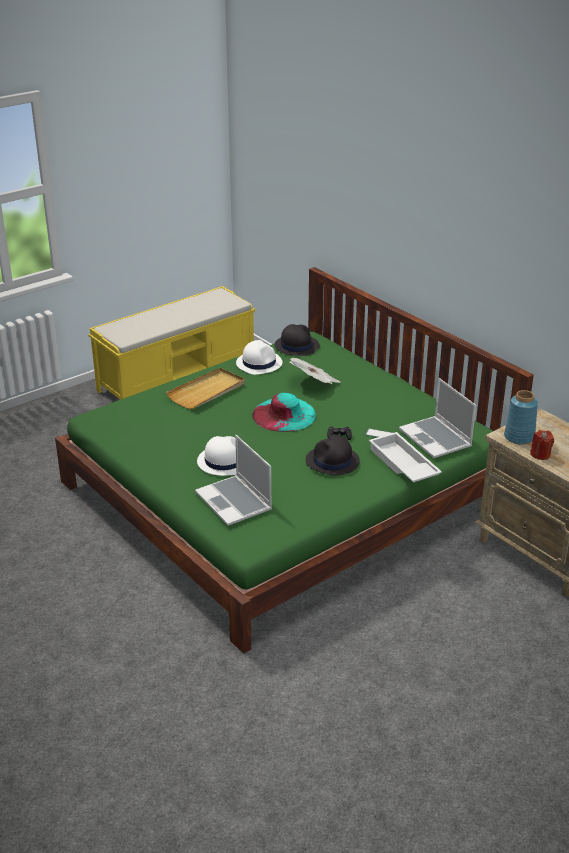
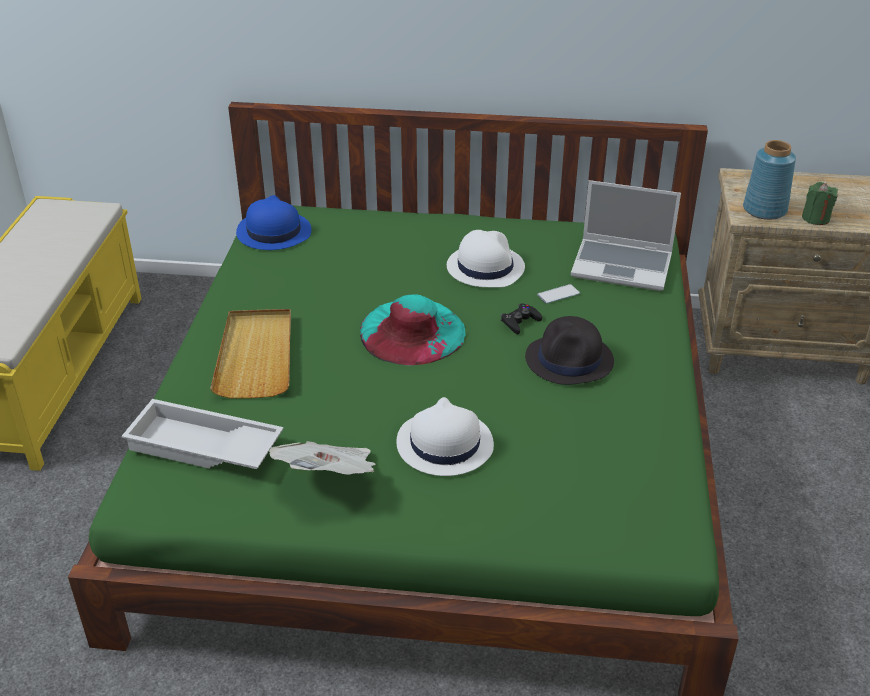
camera: 45 degrees left, 5 degrees up
laptop [195,435,272,526] -> none
white hat [236,340,282,375] -> white hat moved to [447,230,525,287]
black hat [274,324,319,356] -> blue hat [236,195,311,250]
newspaper [290,358,341,384] -> newspaper moved to [269,441,375,475]
white tray [369,432,442,482] -> white tray moved to [121,399,284,469]
red candle [530,430,554,460] -> green candle [802,182,838,225]

